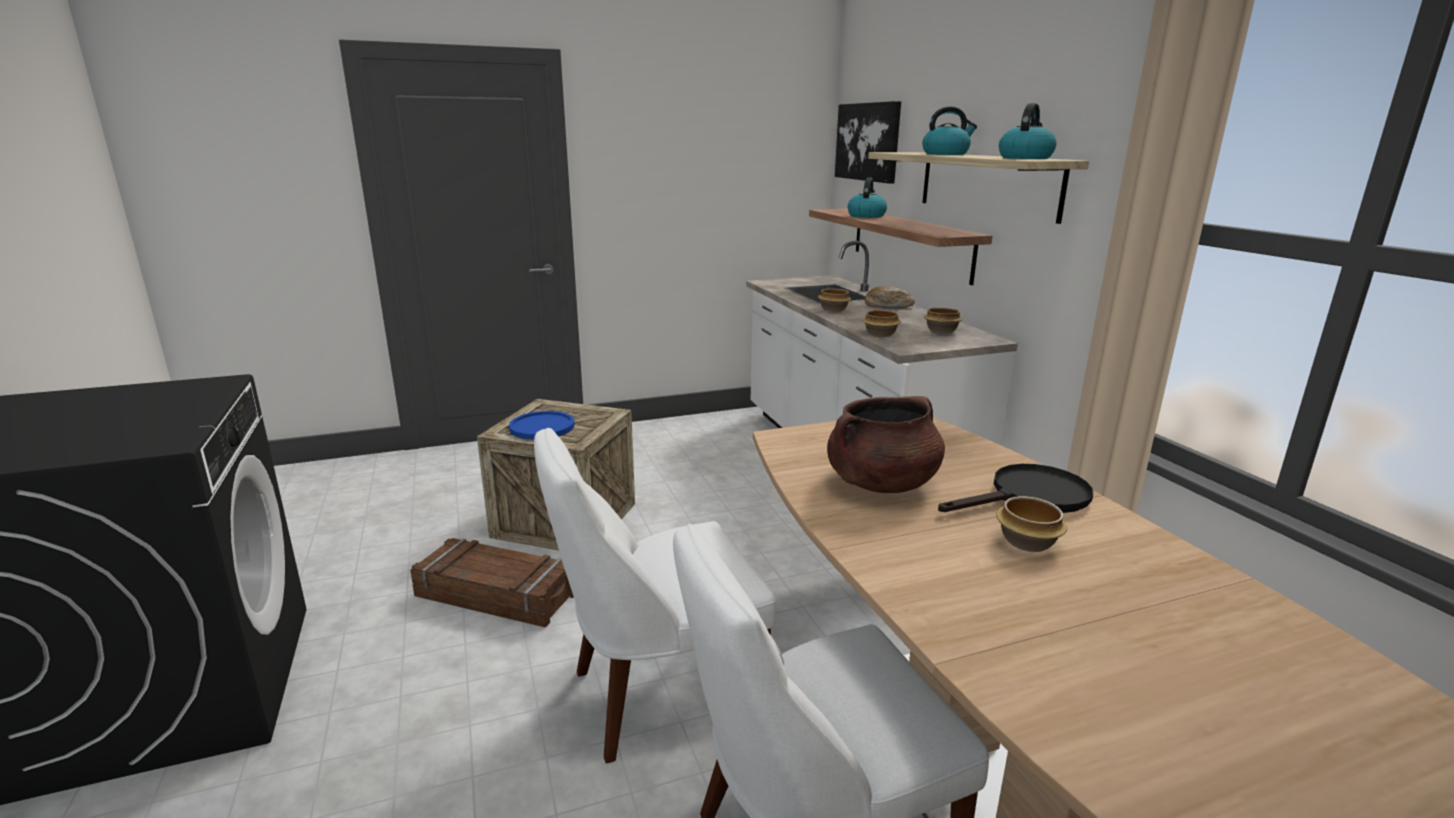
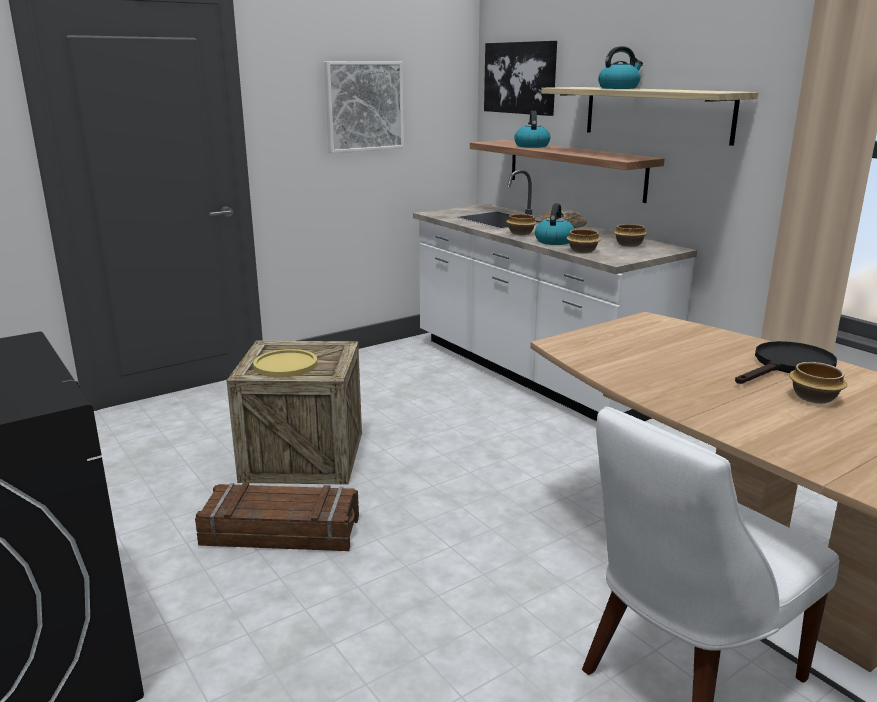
camera: 15 degrees left, 0 degrees up
blue plate [509,411,575,440] -> yellow plate [253,349,317,377]
white chair [534,428,776,763] -> none
brown cooking pot [827,396,945,493] -> none
kettle [999,103,1056,159] -> kettle moved to [535,203,574,245]
none -> picture [324,61,404,153]

